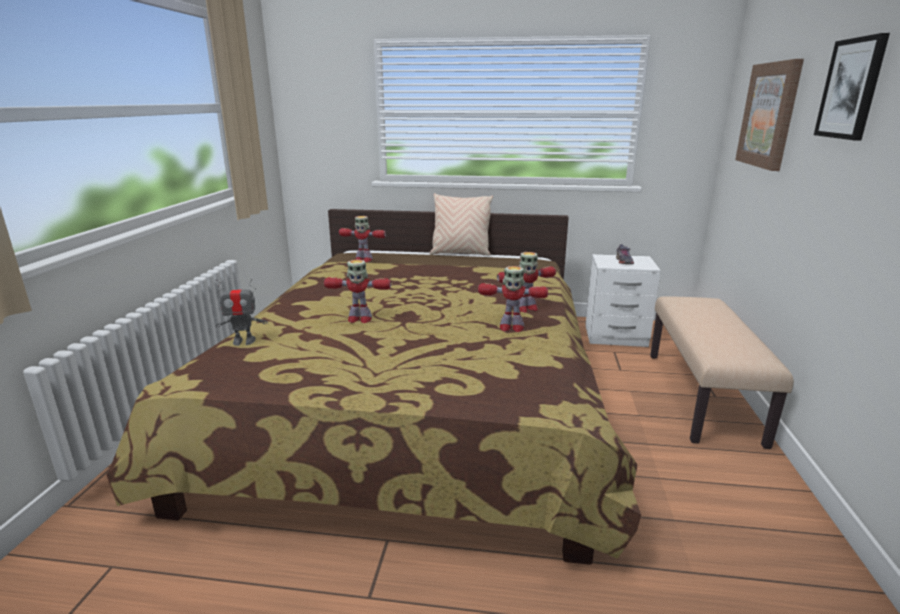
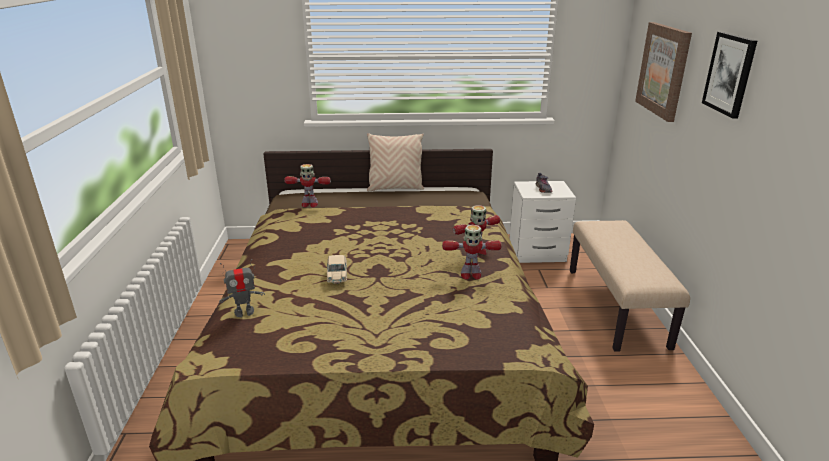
camera: 10 degrees left, 5 degrees up
toy robot [324,260,391,323] -> beige toy car [327,255,347,284]

